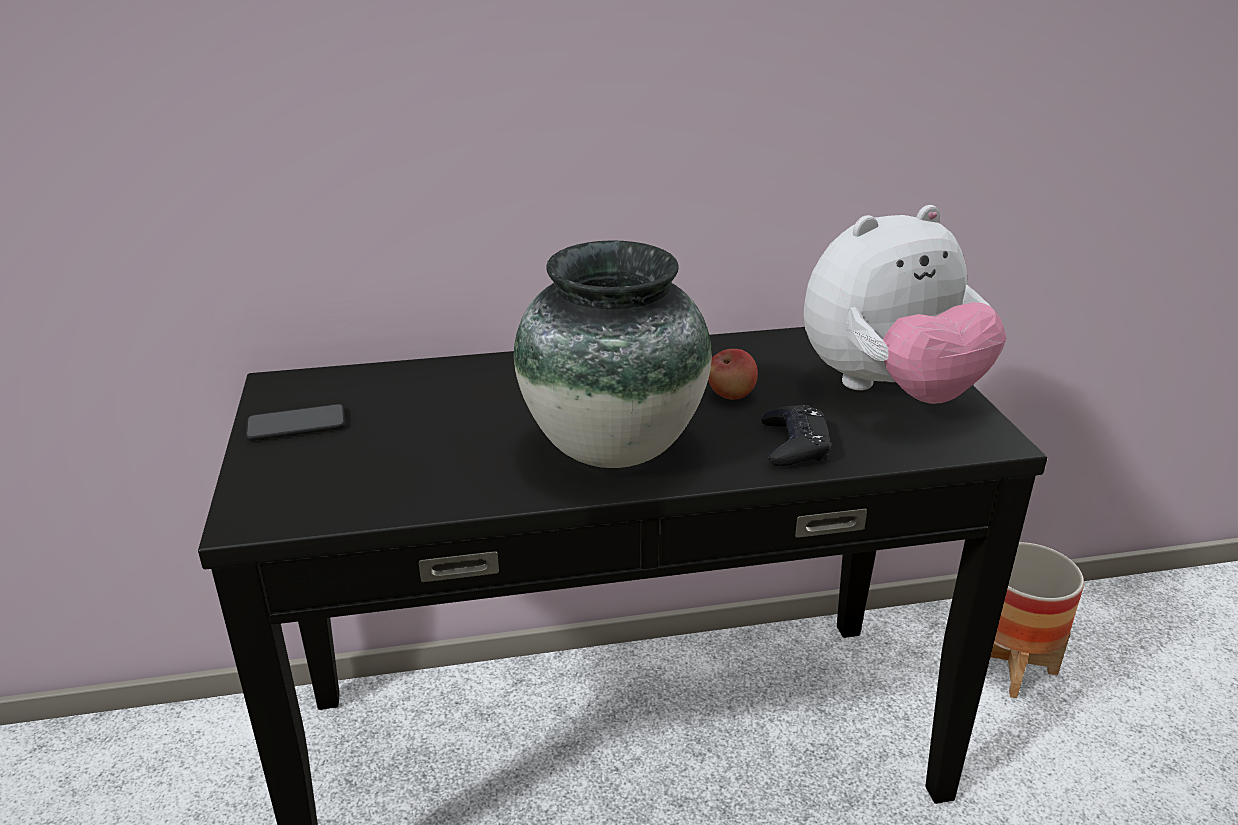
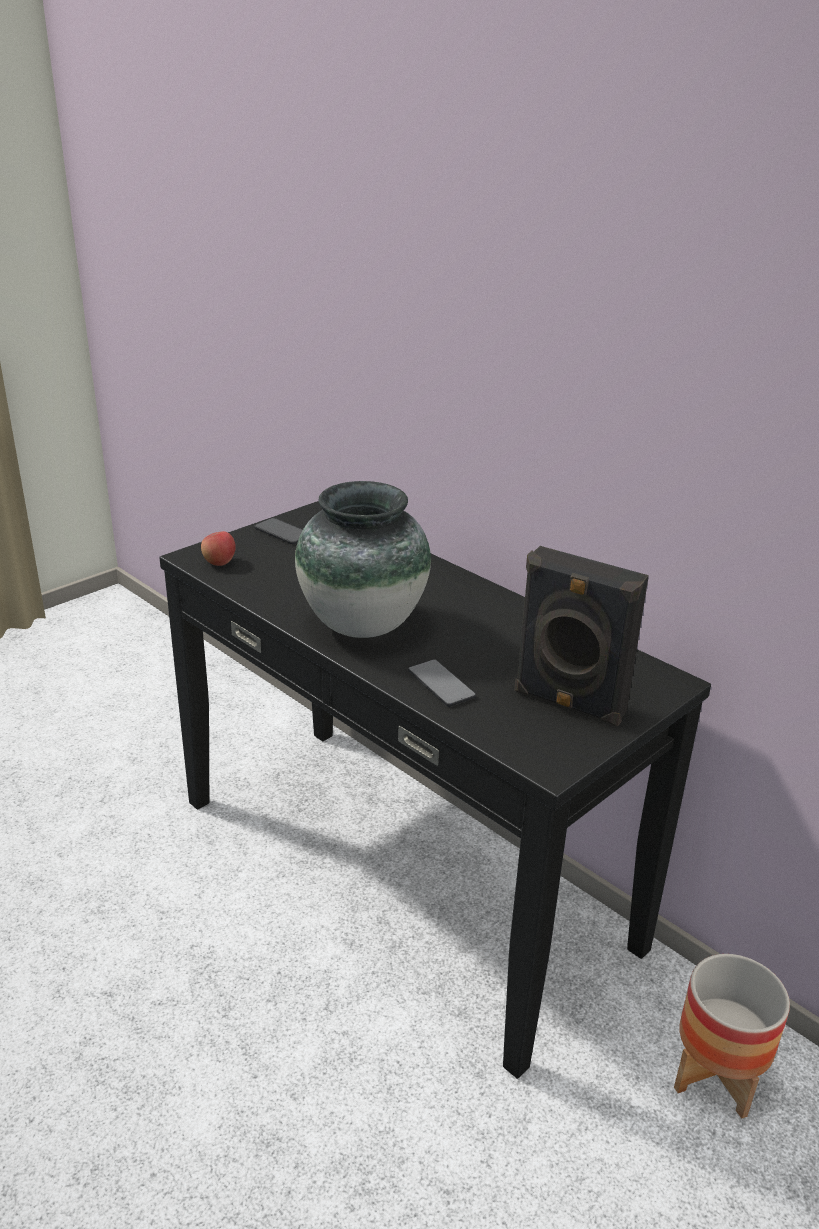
camera: 55 degrees right, 0 degrees up
apple [708,349,758,400] -> apple moved to [201,531,236,566]
black game controller [761,405,832,466] -> phone [408,659,476,707]
plush toy [804,205,1007,404] -> black speaker [514,546,649,726]

